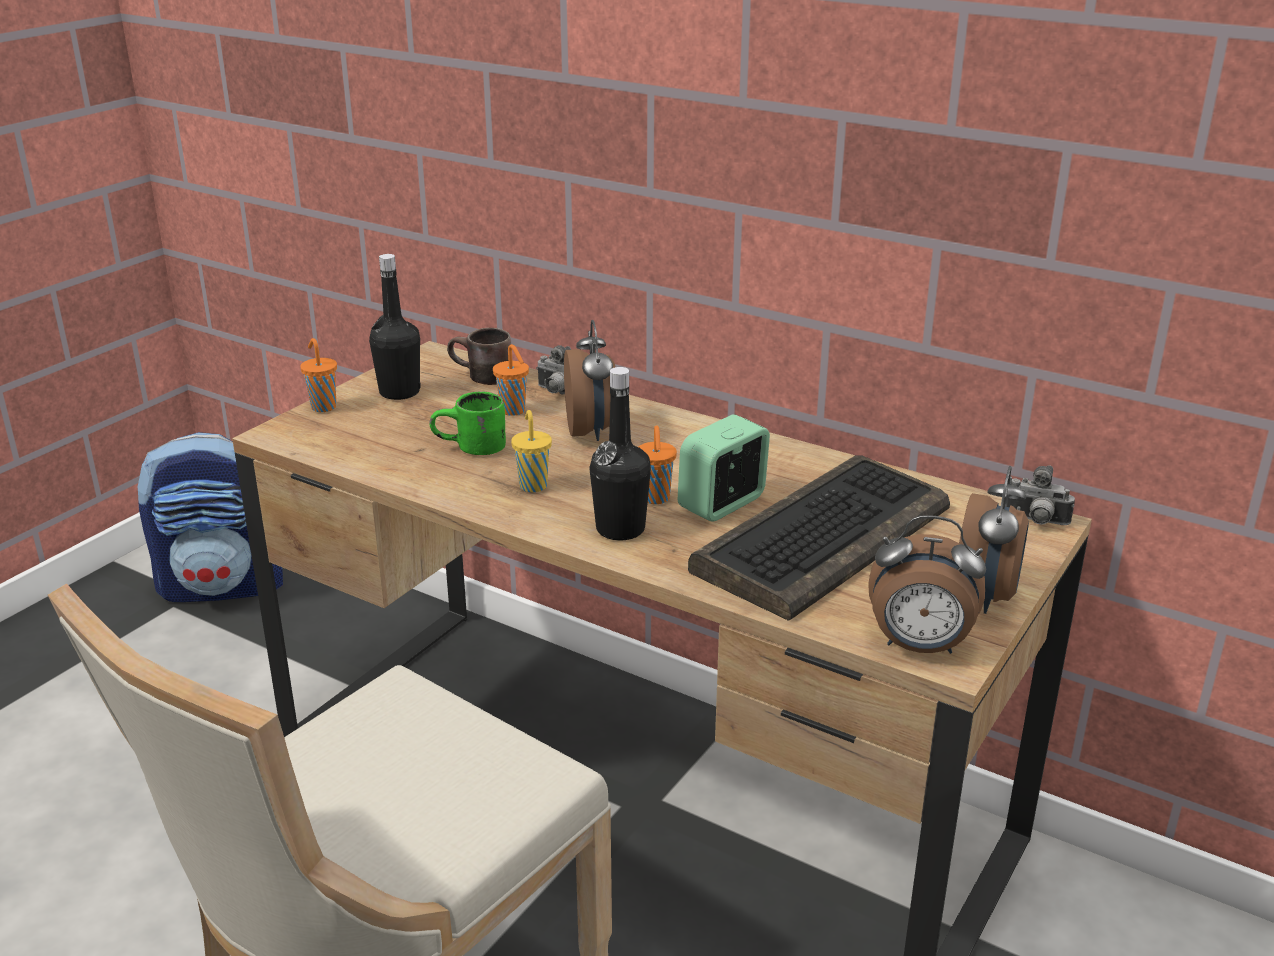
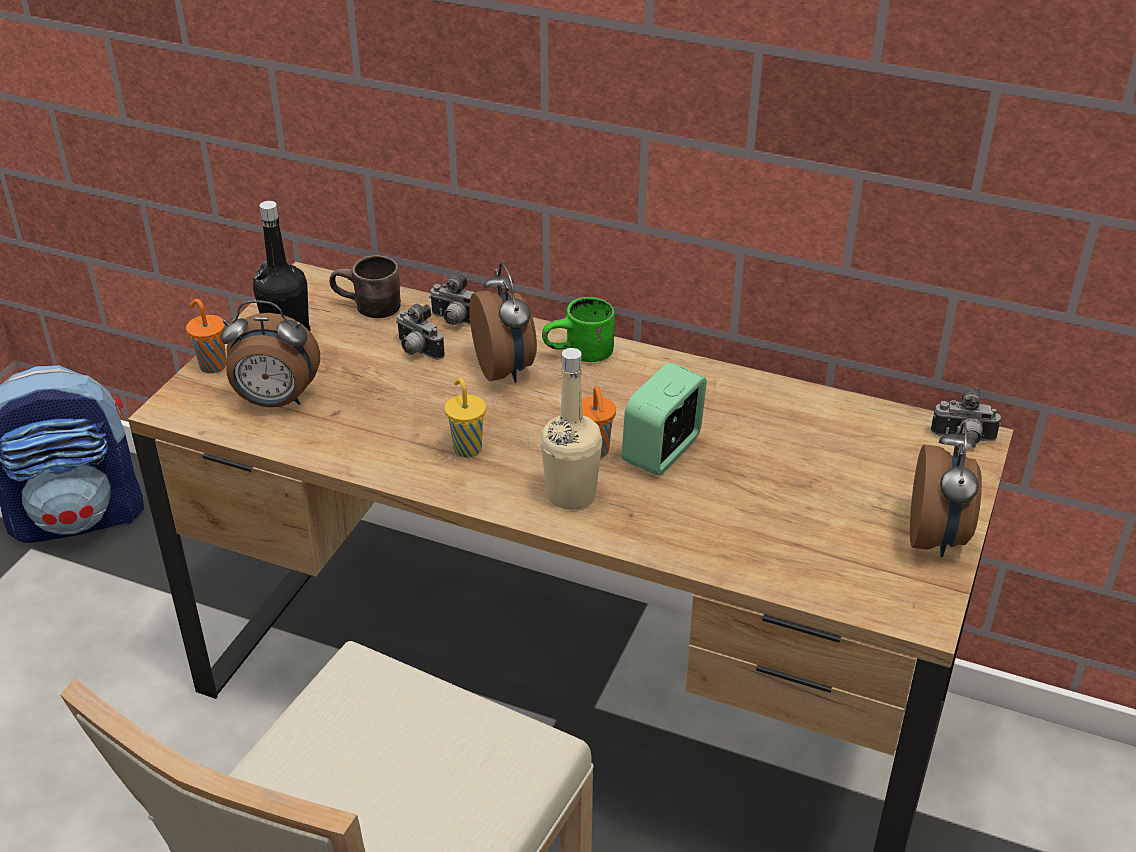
camera: 10 degrees left, 10 degrees up
green mug [430,391,506,455] -> green mug moved to [542,297,615,362]
orange cup [493,344,529,416] -> camera [396,304,445,360]
black bottle [590,367,651,540] -> beige bottle [541,348,602,509]
keyboard [688,455,950,621] -> none
alarm clock [868,515,986,654] -> alarm clock moved to [220,300,320,407]

